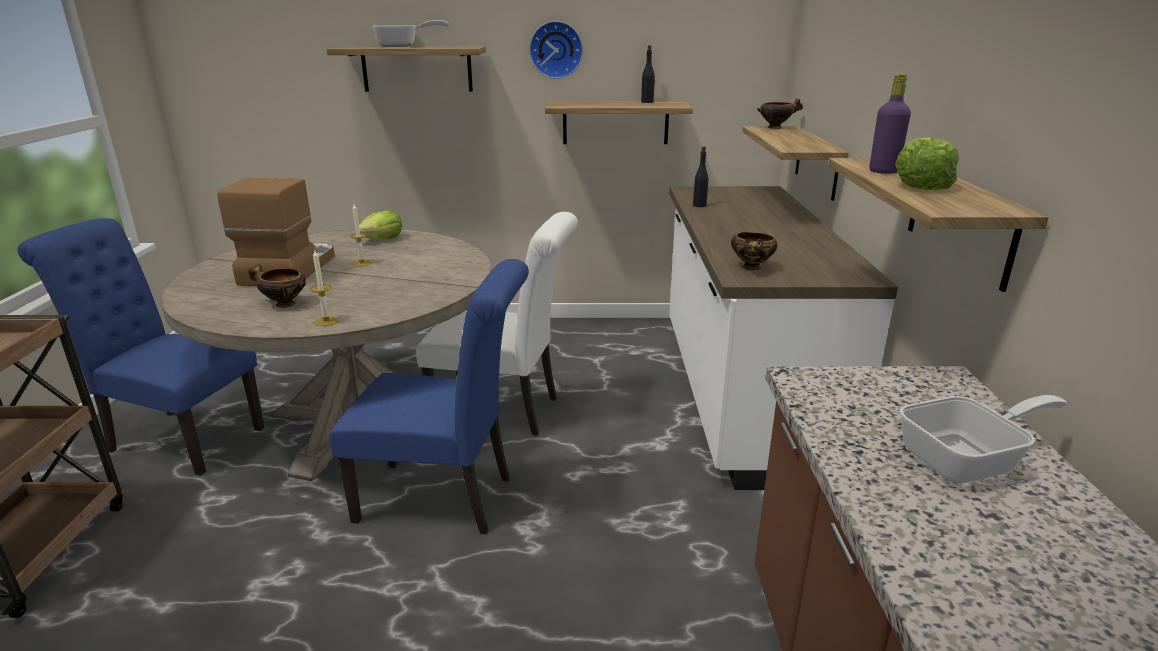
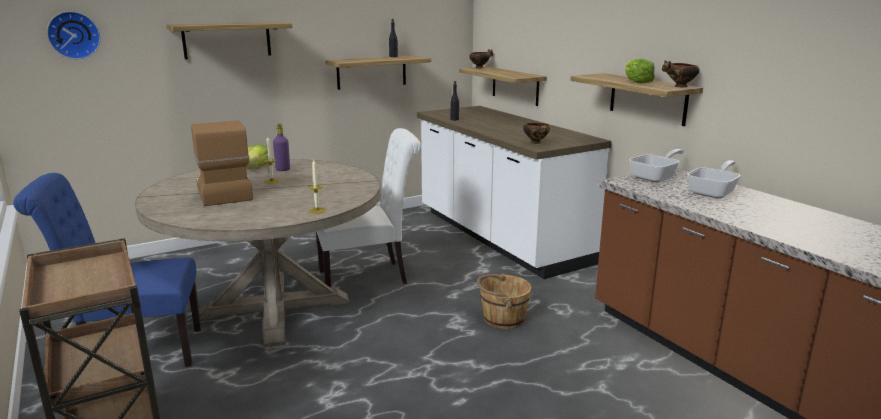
camera: 30 degrees left, 5 degrees down
bowl [248,264,306,308] -> bowl moved to [662,60,700,87]
blue chair [329,259,529,534] -> none
frying pan [372,20,449,47] -> frying pan moved to [630,149,684,182]
wall clock [529,21,583,79] -> wall clock moved to [47,11,101,59]
purple bottle [869,74,911,174] -> purple bottle moved to [273,124,290,171]
none -> brown bucket [477,273,532,329]

